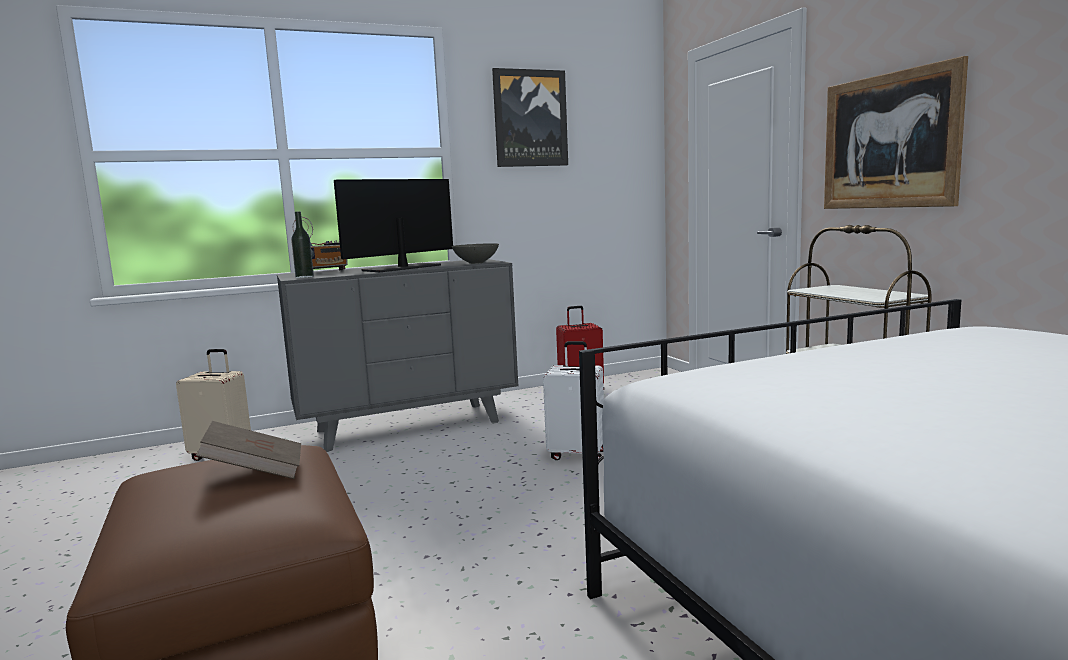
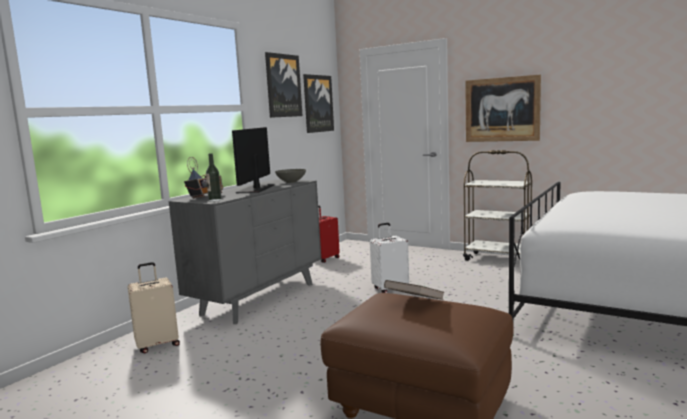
camera: 35 degrees left, 0 degrees up
none -> picture [303,74,334,133]

